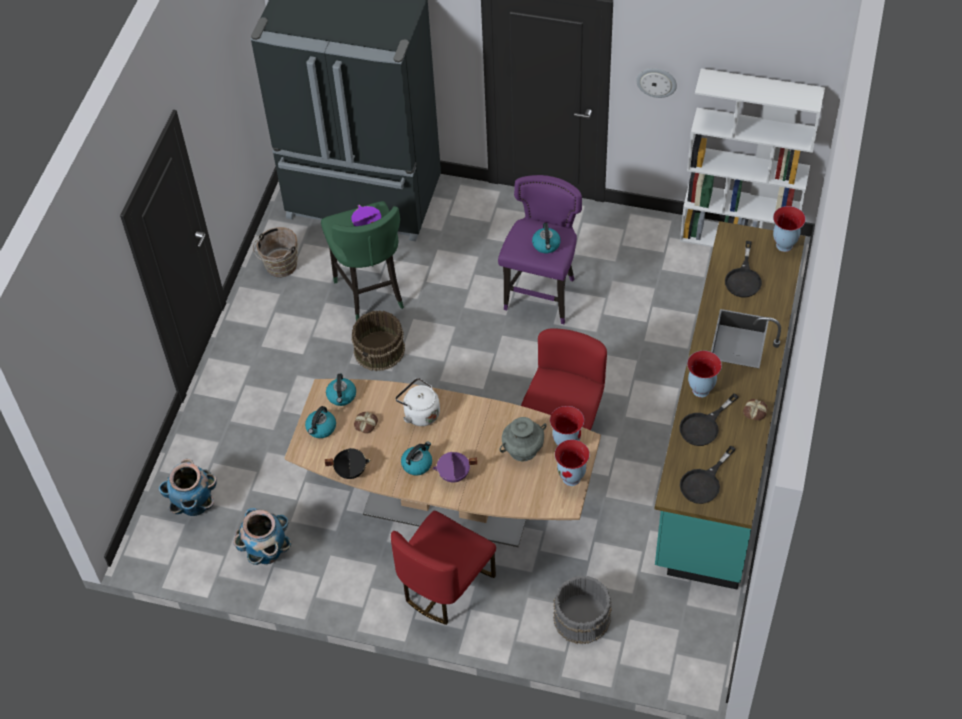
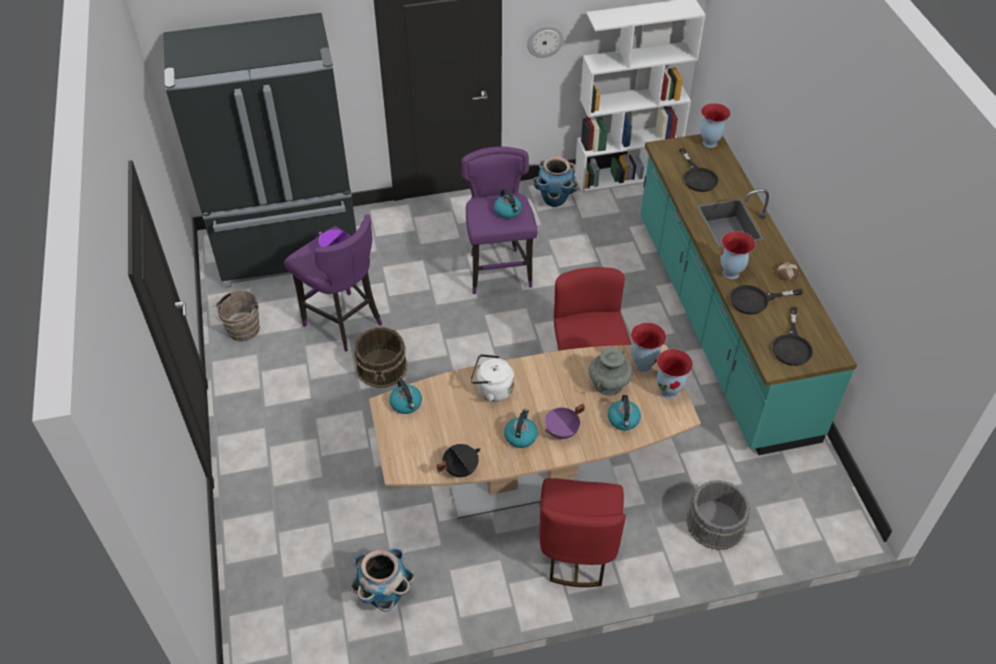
camera: 30 degrees left, 5 degrees down
planter [159,459,217,516] -> planter moved to [532,156,580,207]
kettle [305,406,336,438] -> kettle moved to [608,395,641,430]
green stool [321,201,404,321] -> purple stool [284,215,382,352]
bread [354,412,378,434] -> none
black frying pan [679,393,739,446] -> black frying pan turned 60 degrees clockwise [730,285,803,315]

